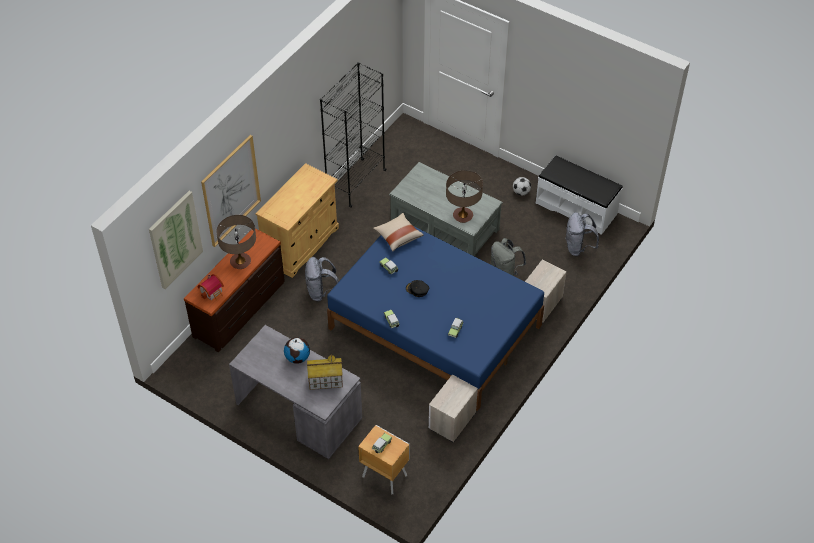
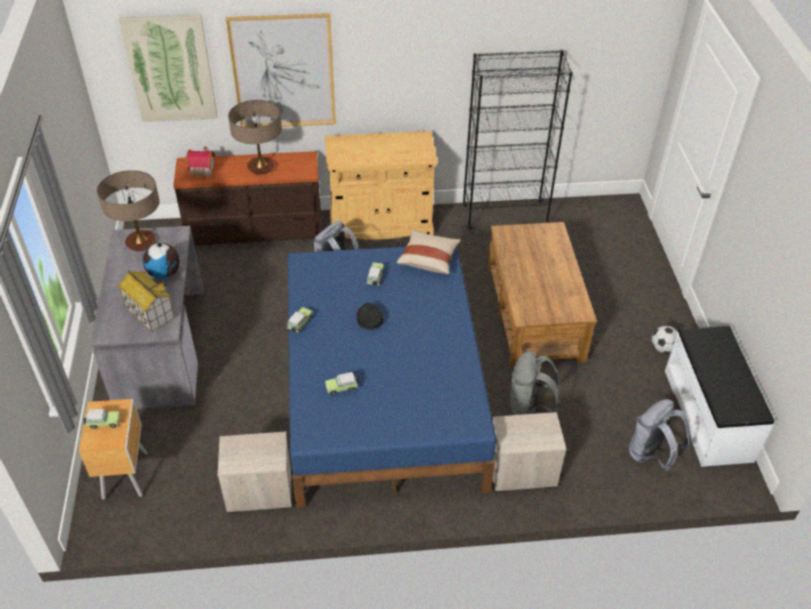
camera: 50 degrees right, 5 degrees down
grey coffee table [389,162,503,256] -> brown coffee table [488,222,597,367]
table lamp [446,170,483,223] -> table lamp moved to [97,170,160,251]

